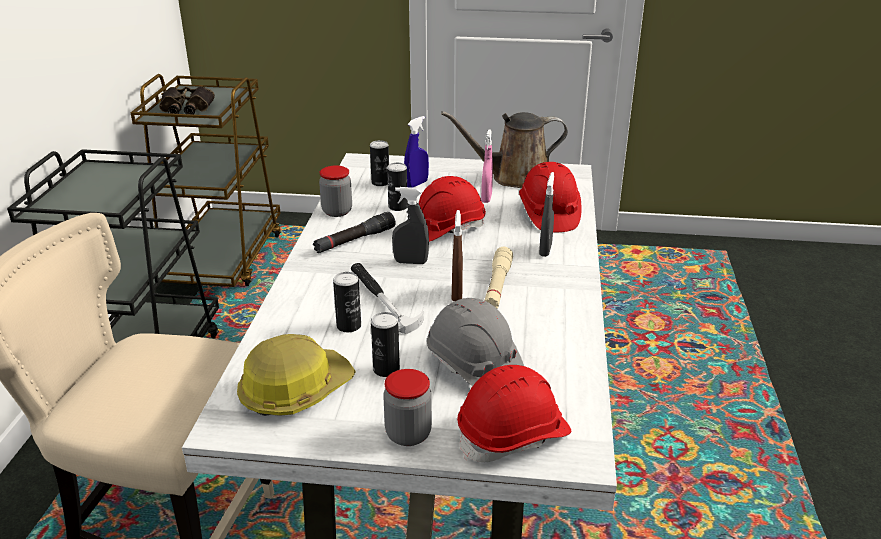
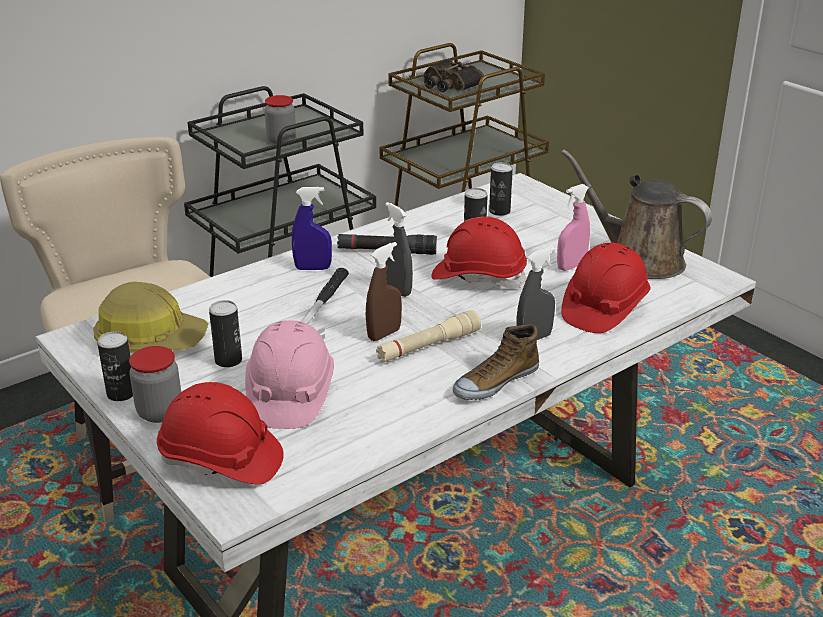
camera: 45 degrees right, 0 degrees up
jar [319,165,352,217] -> jar moved to [265,95,296,144]
can [333,272,361,332] -> can moved to [97,331,133,401]
blue spray bottle [404,116,429,188] -> blue spray bottle moved to [292,187,332,270]
grey hard hat [427,298,524,386] -> pink hard hat [245,320,334,429]
none -> shoe [453,324,539,400]

